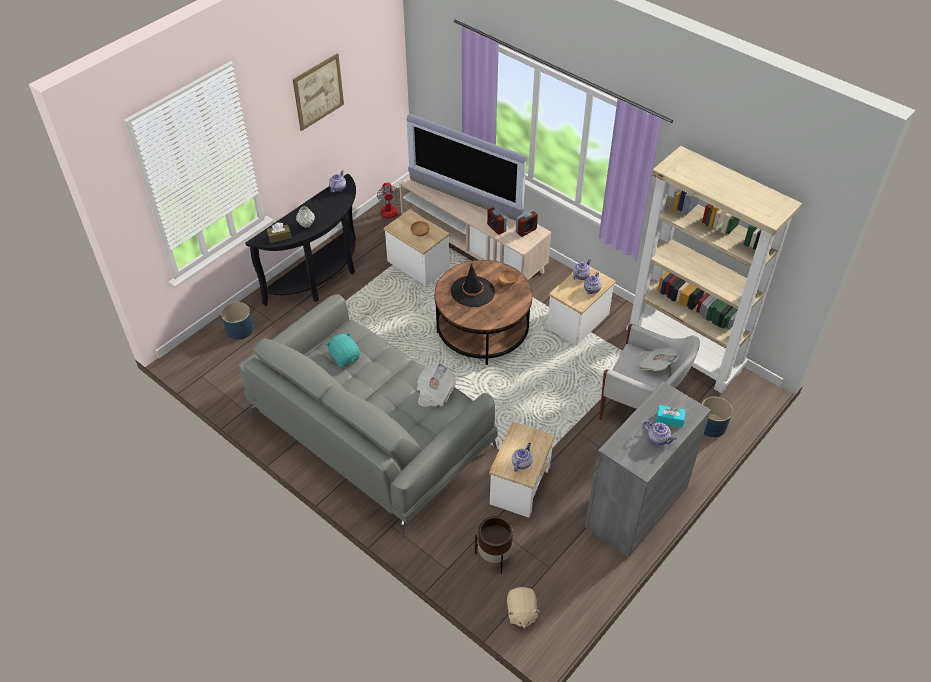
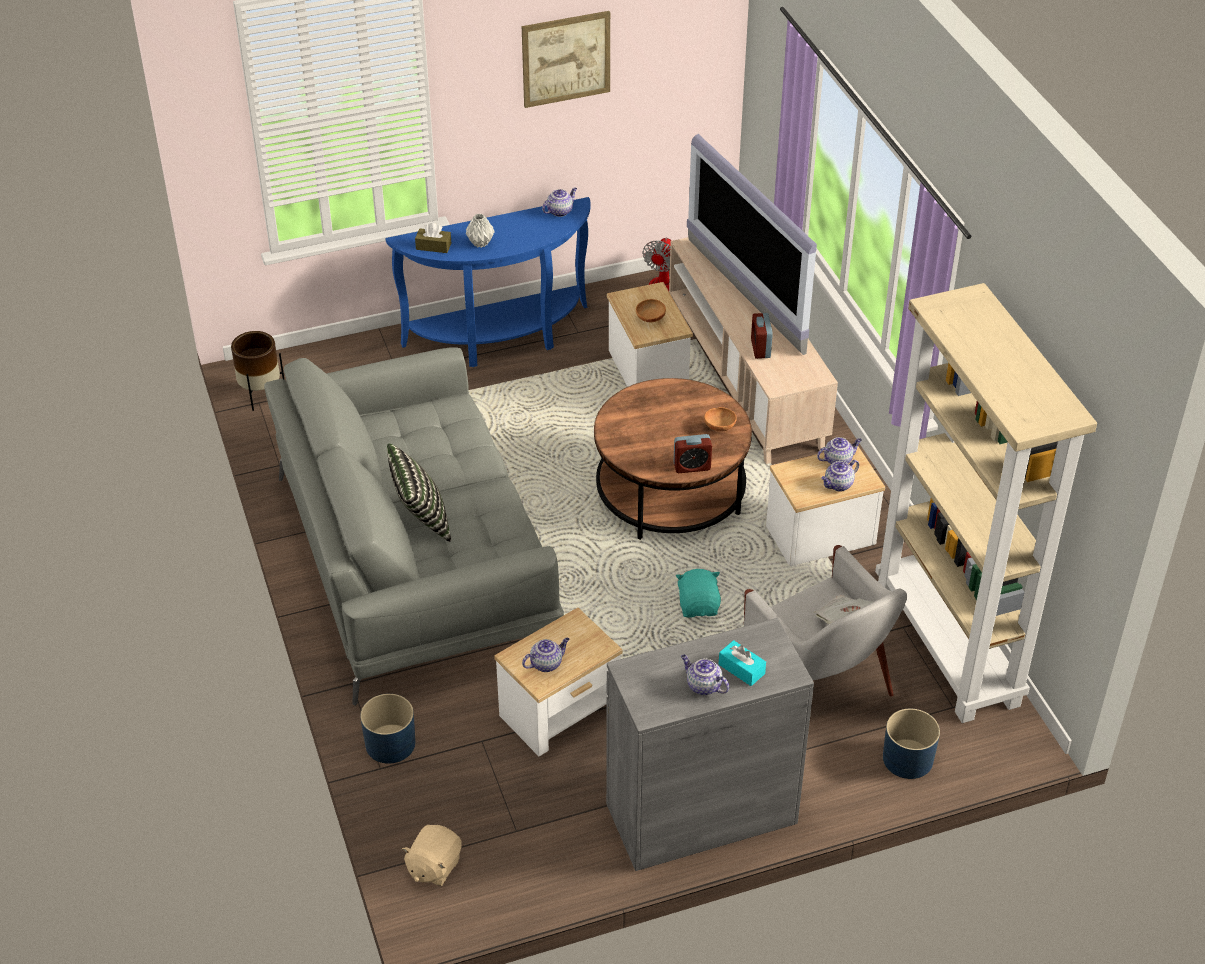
camera: 30 degrees right, 5 degrees down
blue planter [221,302,253,340] -> blue planter moved to [360,694,416,764]
black console table [245,174,356,306] -> blue console table [385,197,590,367]
turquoise plush toy [326,332,360,367] -> turquoise plush toy moved to [676,569,721,618]
newspaper [417,363,456,407] -> none
black hat [451,262,495,307] -> none
brown planter [475,516,513,574] -> brown planter moved to [231,331,284,411]
alarm clock [516,210,538,237] -> alarm clock moved to [673,434,712,473]
teapot [644,421,677,445] -> teapot turned 150 degrees clockwise [681,654,729,696]
none -> pillow [387,444,451,542]

